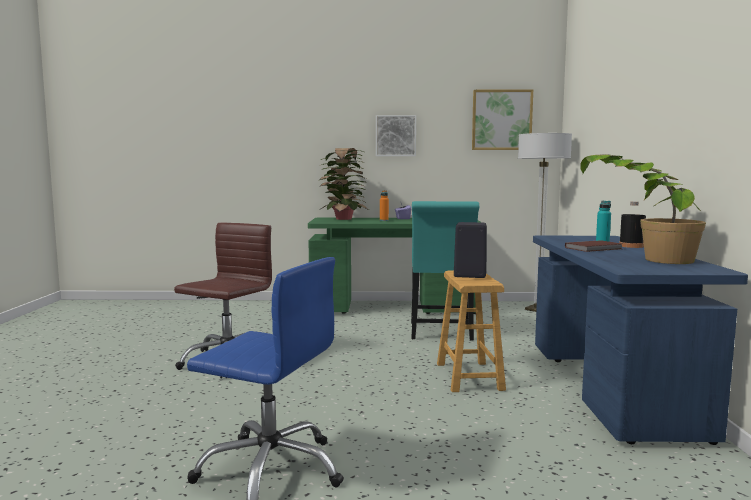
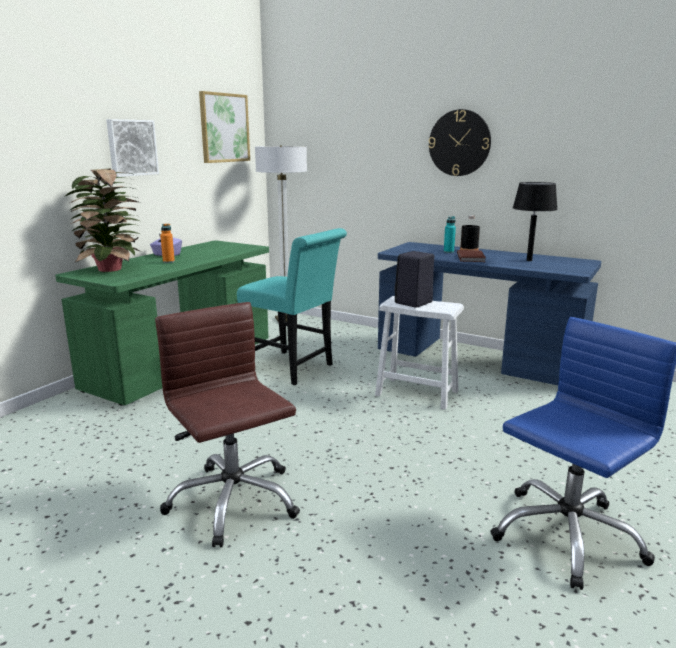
camera: 60 degrees left, 10 degrees up
brown stool [437,270,506,392] -> white stool [375,296,464,410]
potted plant [580,154,706,264] -> black table lamp [513,182,558,261]
none -> wall clock [429,109,491,176]

